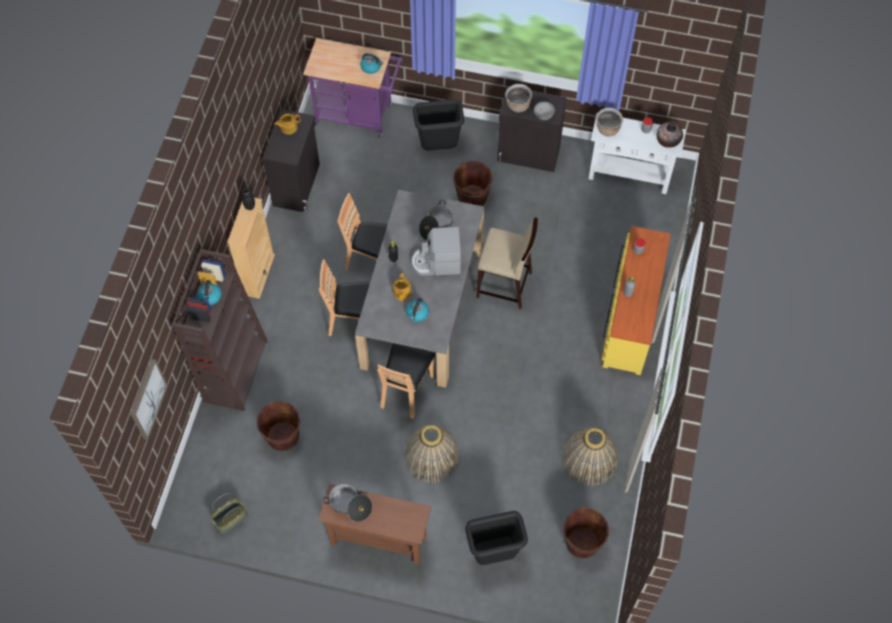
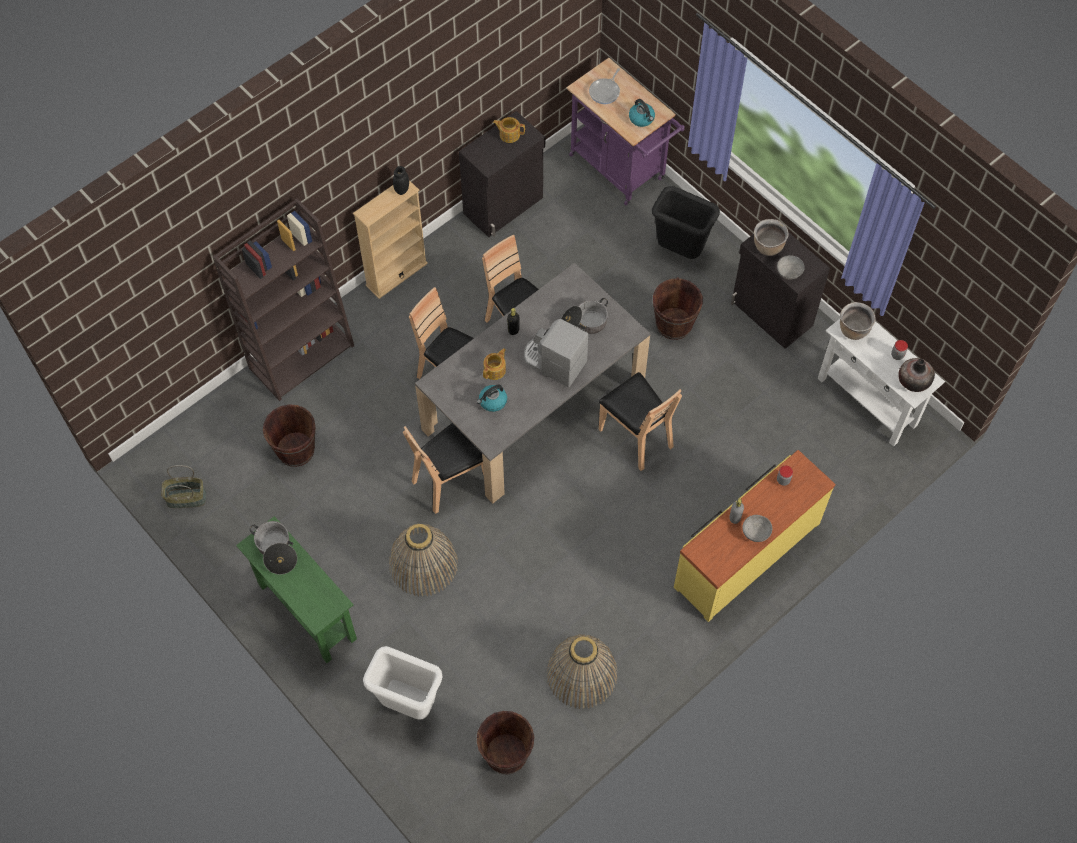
camera: 35 degrees right, 0 degrees up
picture [131,359,168,440] -> none
kettle [197,280,222,305] -> none
brown console table [318,484,431,565] -> green console table [236,516,357,663]
black trash can [465,511,528,565] -> white trash can [363,646,443,720]
beige stool [476,217,538,309] -> brown chair [599,372,682,471]
none -> frying pan [589,68,620,104]
none -> grey bowl [742,515,772,542]

